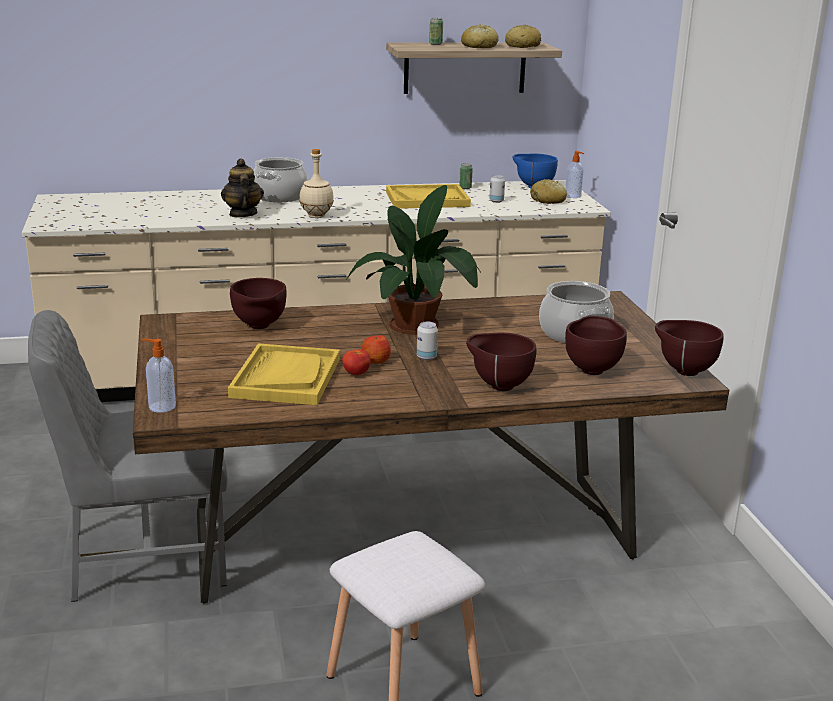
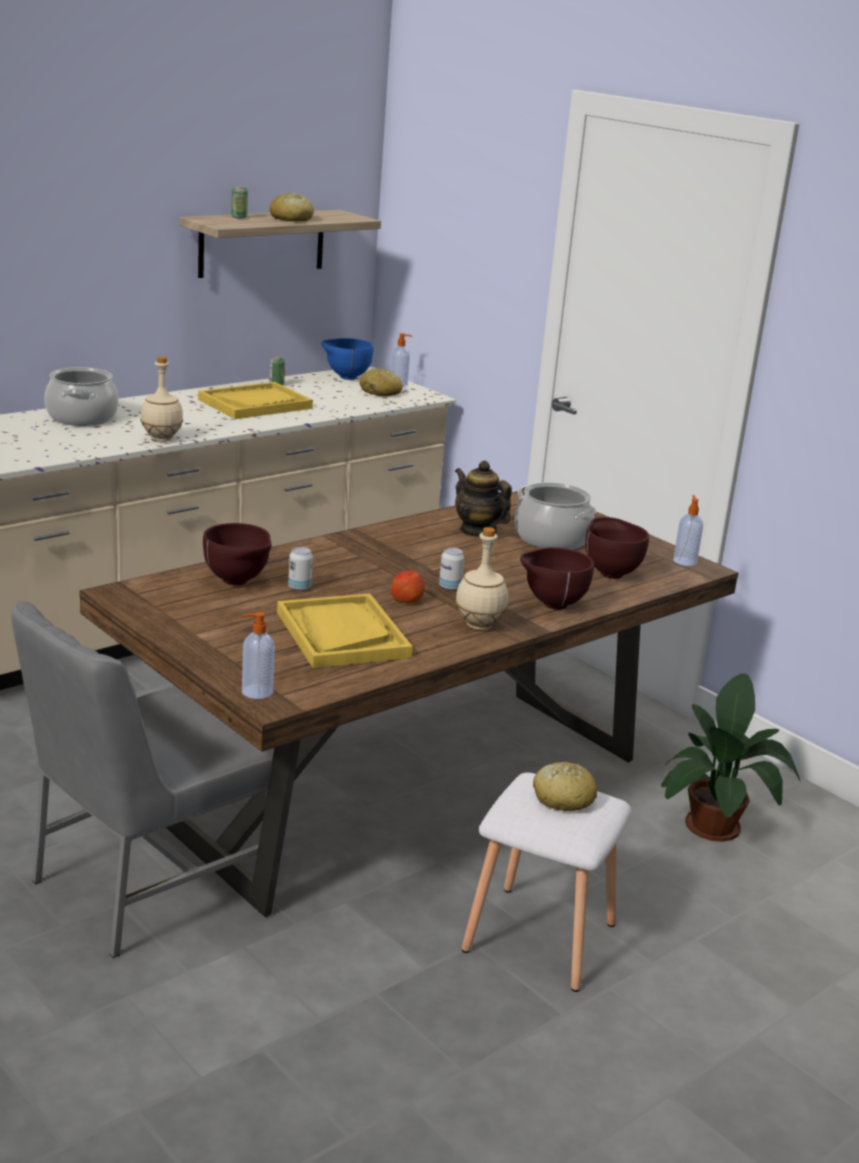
camera: 30 degrees left, 0 degrees up
teapot [221,158,264,217] -> teapot moved to [455,460,512,537]
tomato [342,349,371,375] -> none
potted plant [347,185,480,335] -> potted plant moved to [661,673,800,842]
can [489,175,505,203] -> can moved to [288,547,313,591]
bread [505,25,541,48] -> bread moved to [533,762,597,811]
brown bowl [655,320,724,376] -> soap dispenser [673,495,703,566]
none -> beige bottle [455,527,508,630]

